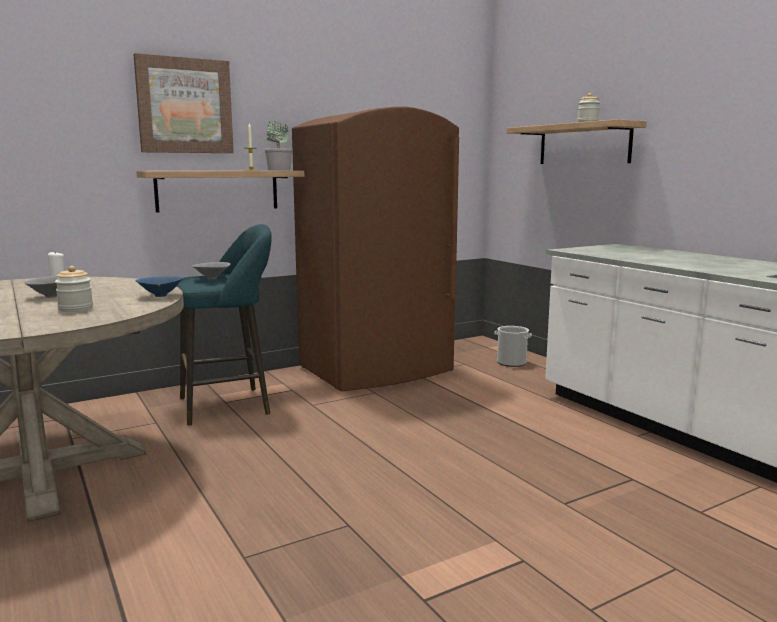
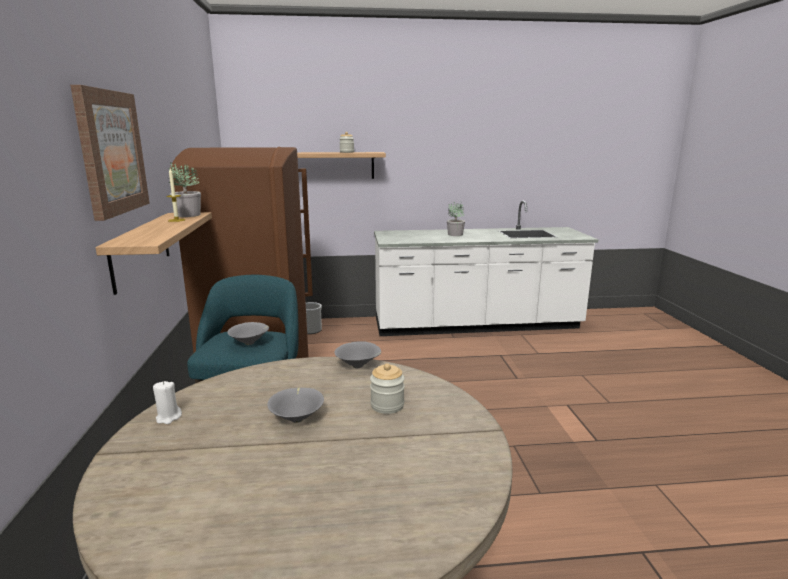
camera: 65 degrees left, 5 degrees up
blue bowl [135,276,183,297] -> grey bowl [334,341,381,368]
none -> potted plant [447,202,465,236]

